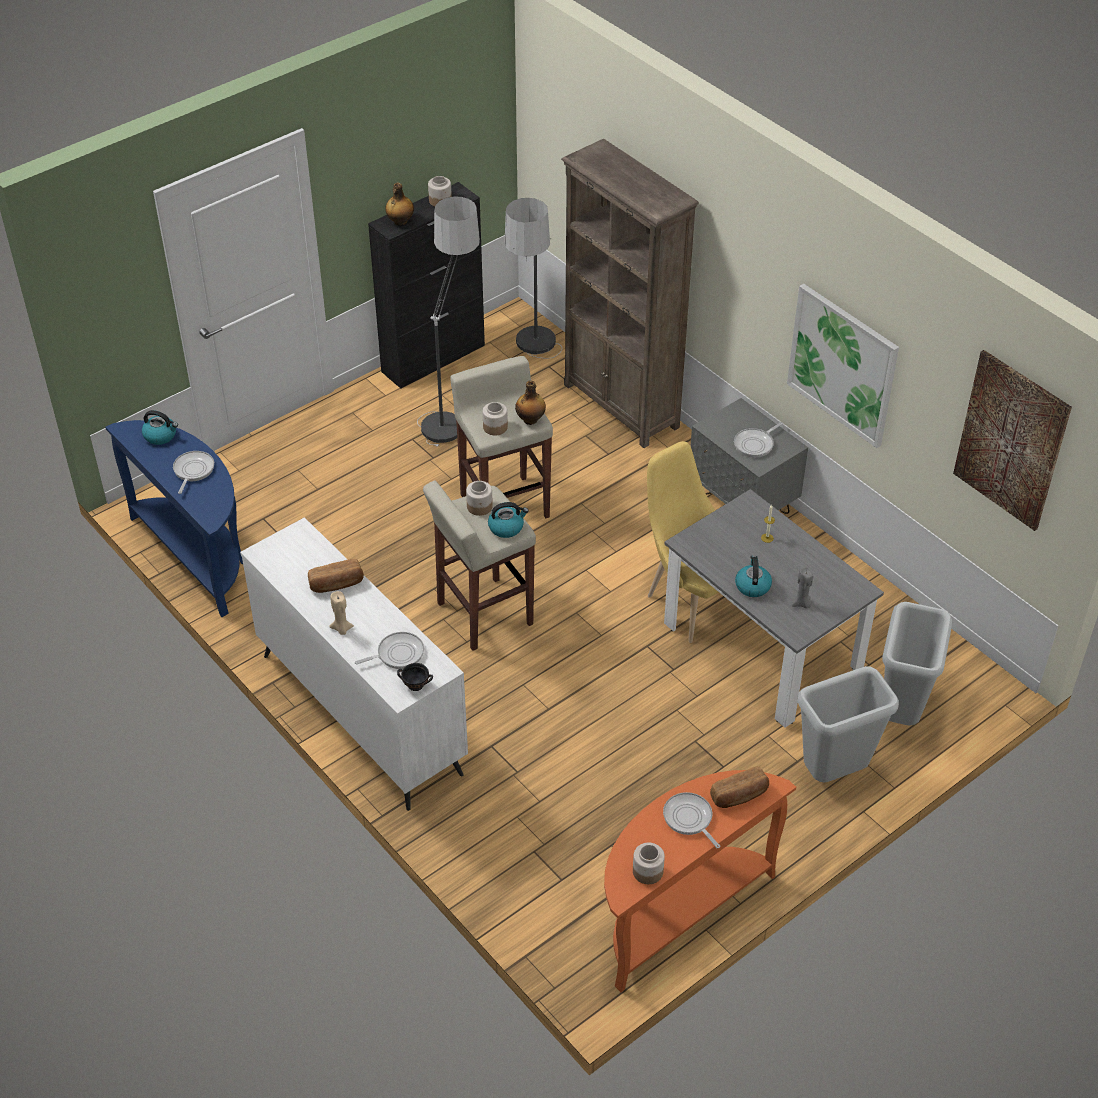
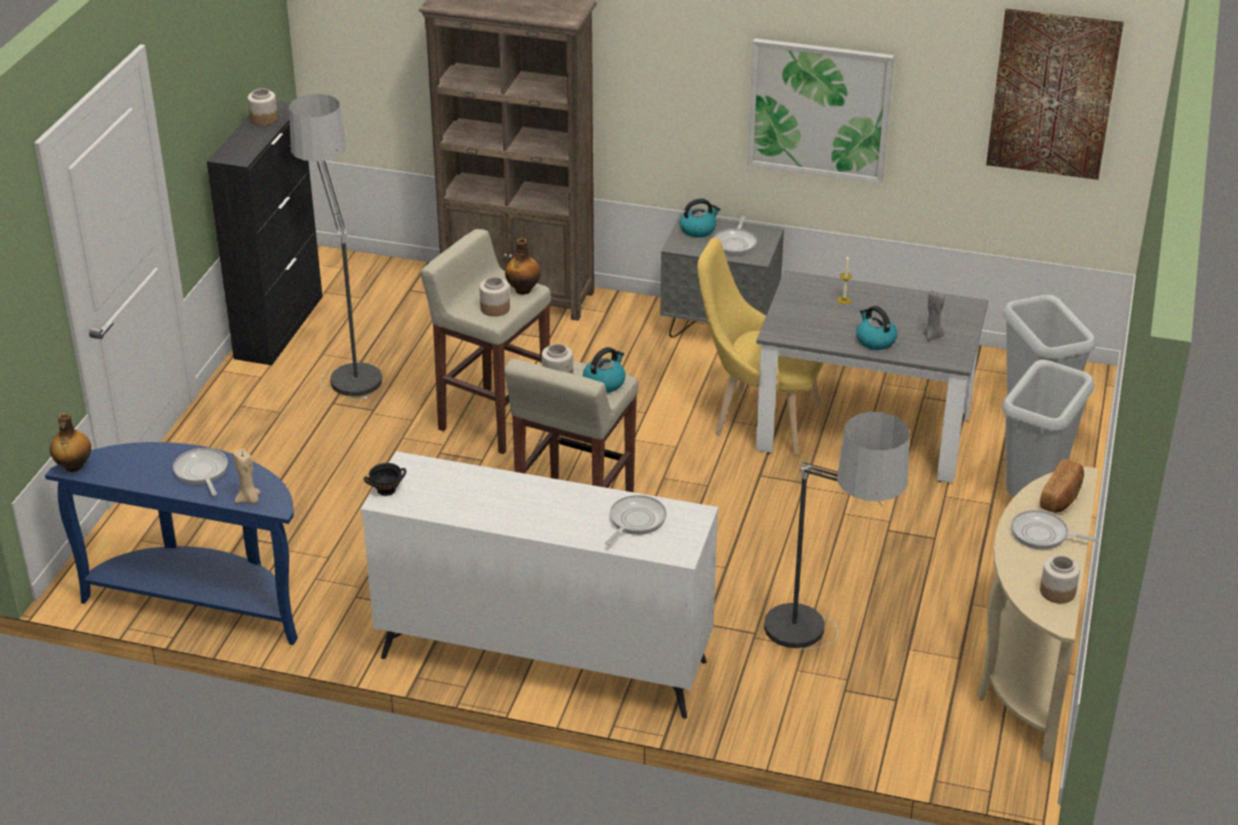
camera: 35 degrees left, 10 degrees down
kettle [142,410,178,445] -> kettle moved to [680,199,721,238]
bread [308,559,364,593] -> none
beige candle [329,591,354,635] -> beige candle moved to [233,449,260,504]
bottle [385,183,414,226] -> bottle moved to [50,413,91,472]
black bowl [397,663,433,691] -> black bowl moved to [364,463,406,496]
floor lamp [505,198,562,359] -> floor lamp moved to [764,412,910,650]
orange console table [604,770,796,993] -> beige console table [977,467,1098,762]

